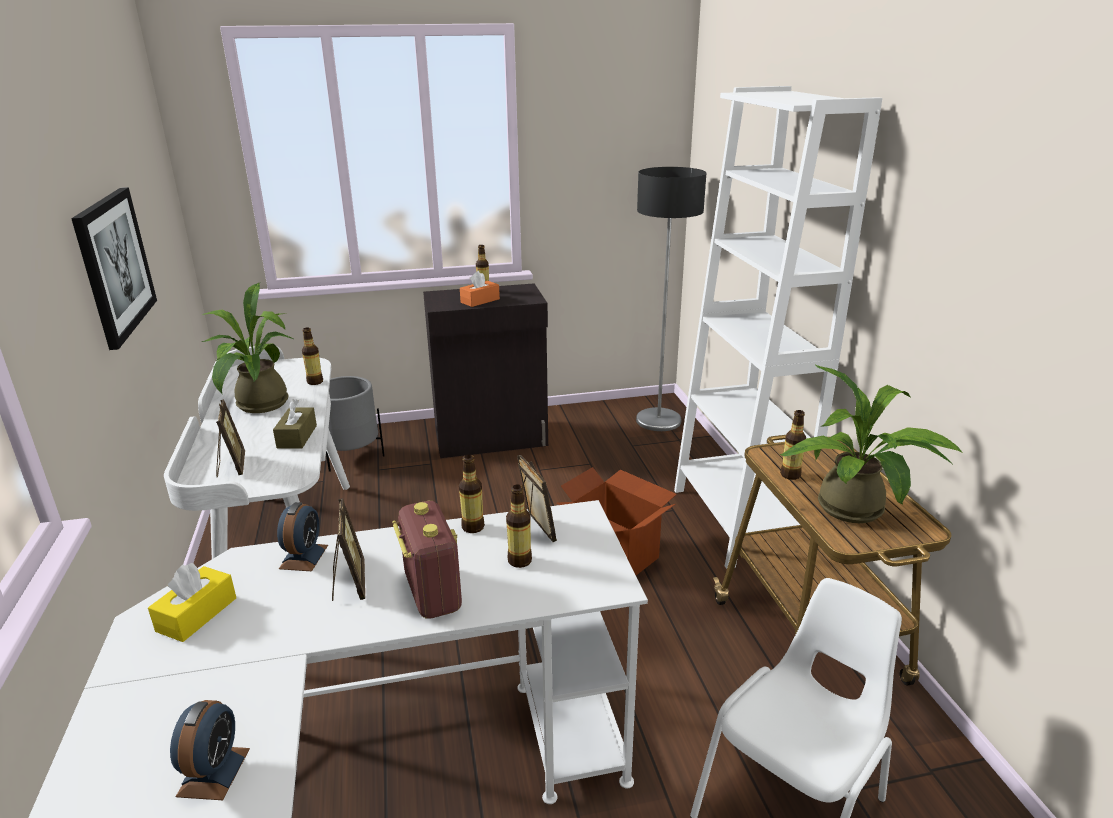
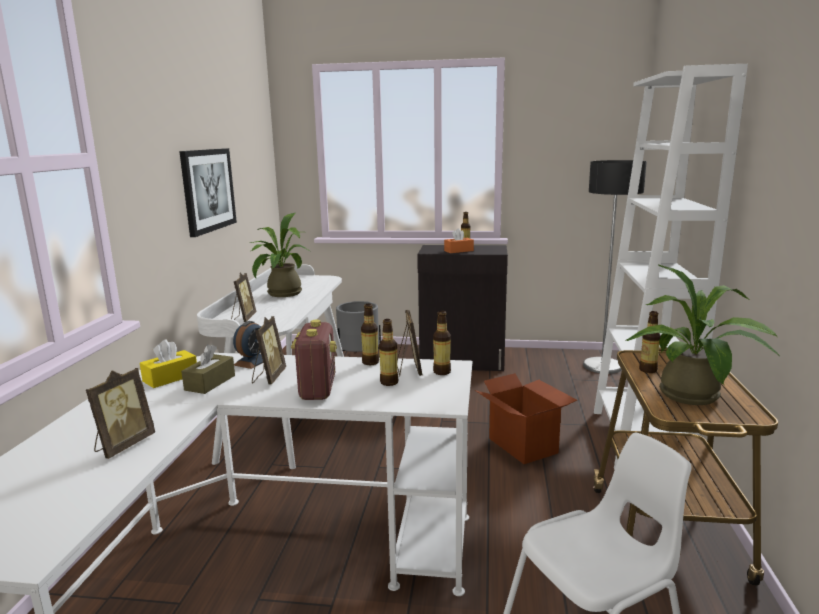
camera: 20 degrees right, 10 degrees down
alarm clock [170,700,250,800] -> picture frame [86,368,155,459]
brown tissue box [273,399,317,449] -> brown tissue box moved to [181,344,235,394]
bottle [302,327,323,385] -> bottle moved to [433,311,451,375]

